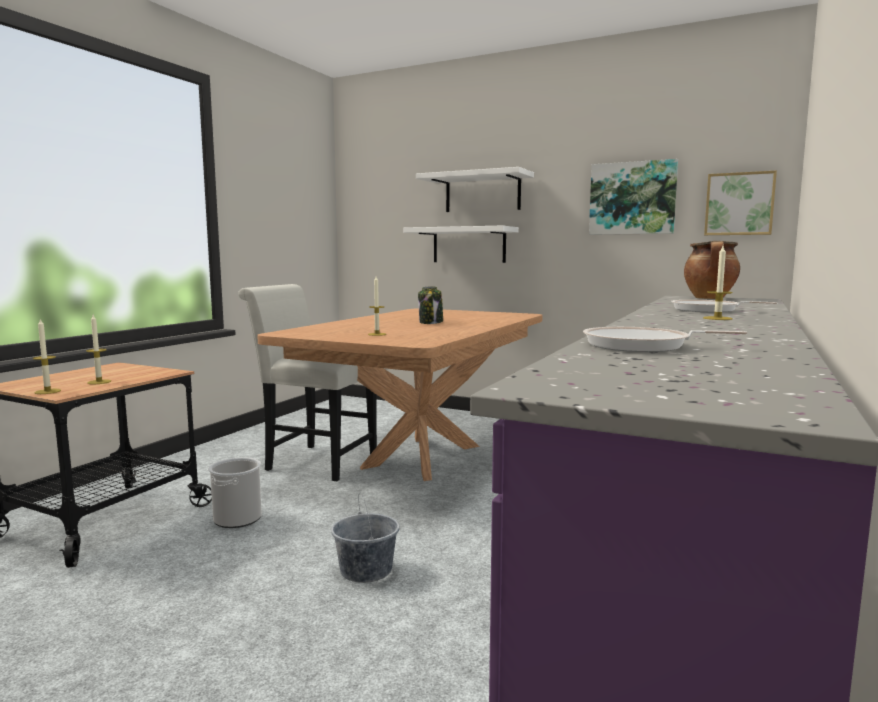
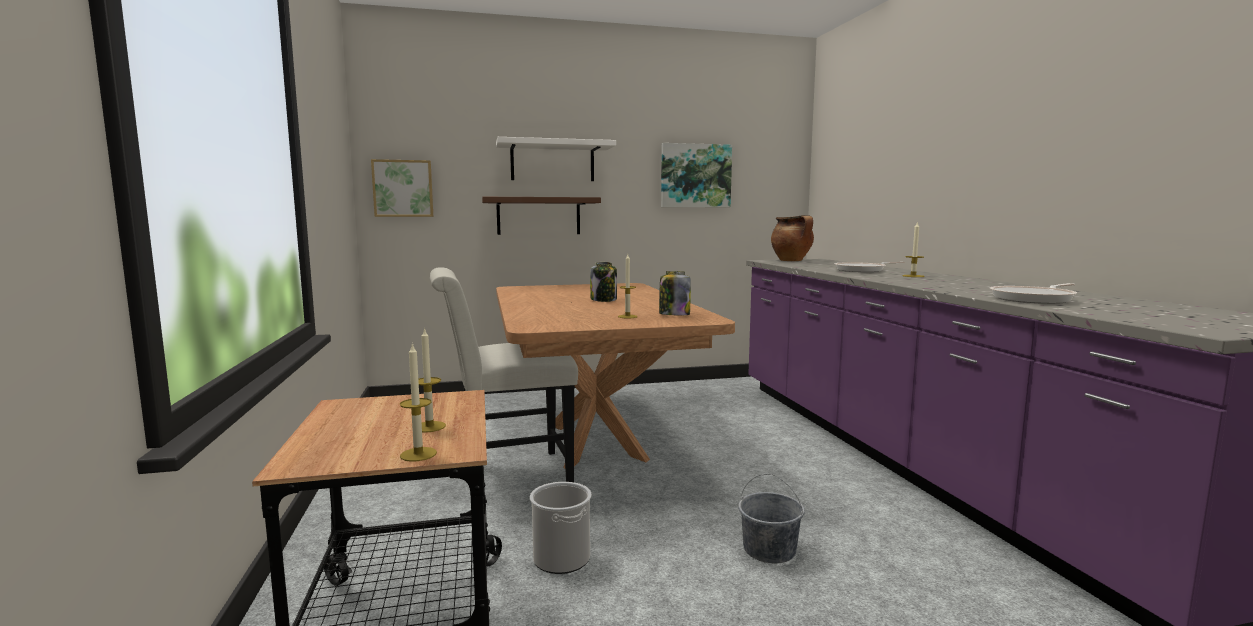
camera: 40 degrees left, 0 degrees up
white shelf [403,225,519,263] -> brown shelf [482,197,601,235]
picture [704,170,777,235] -> picture moved to [371,159,433,217]
none -> jar [659,271,691,315]

